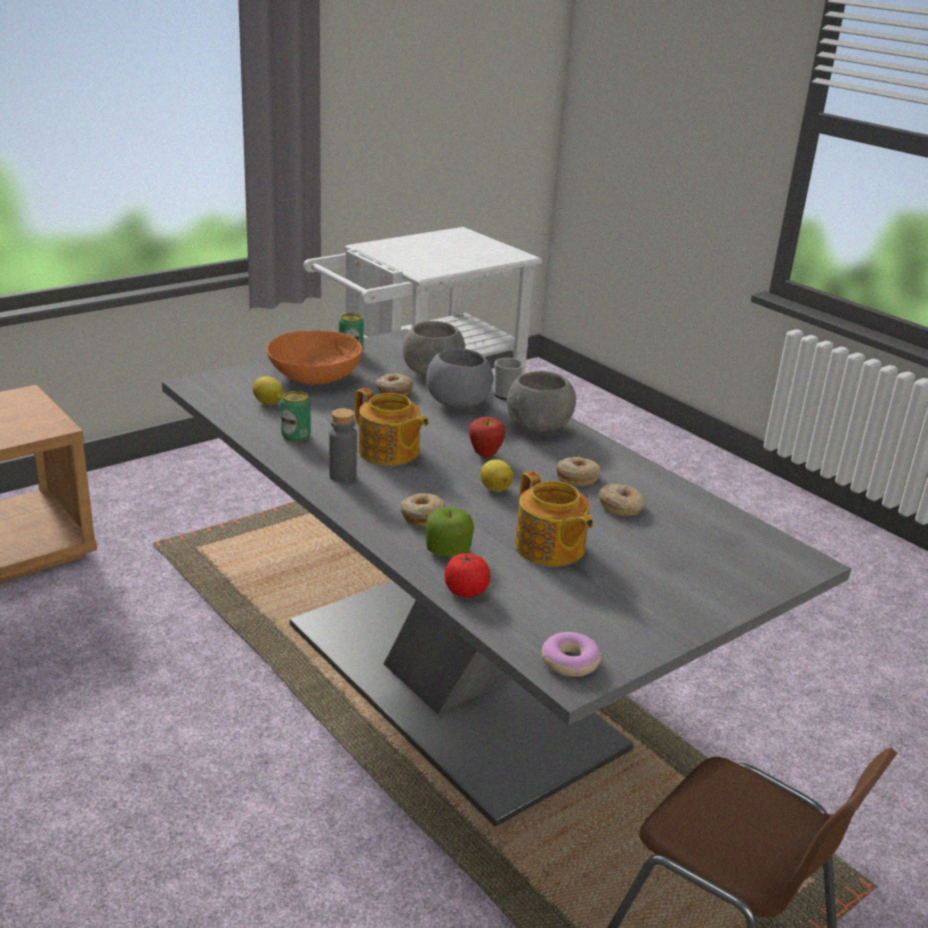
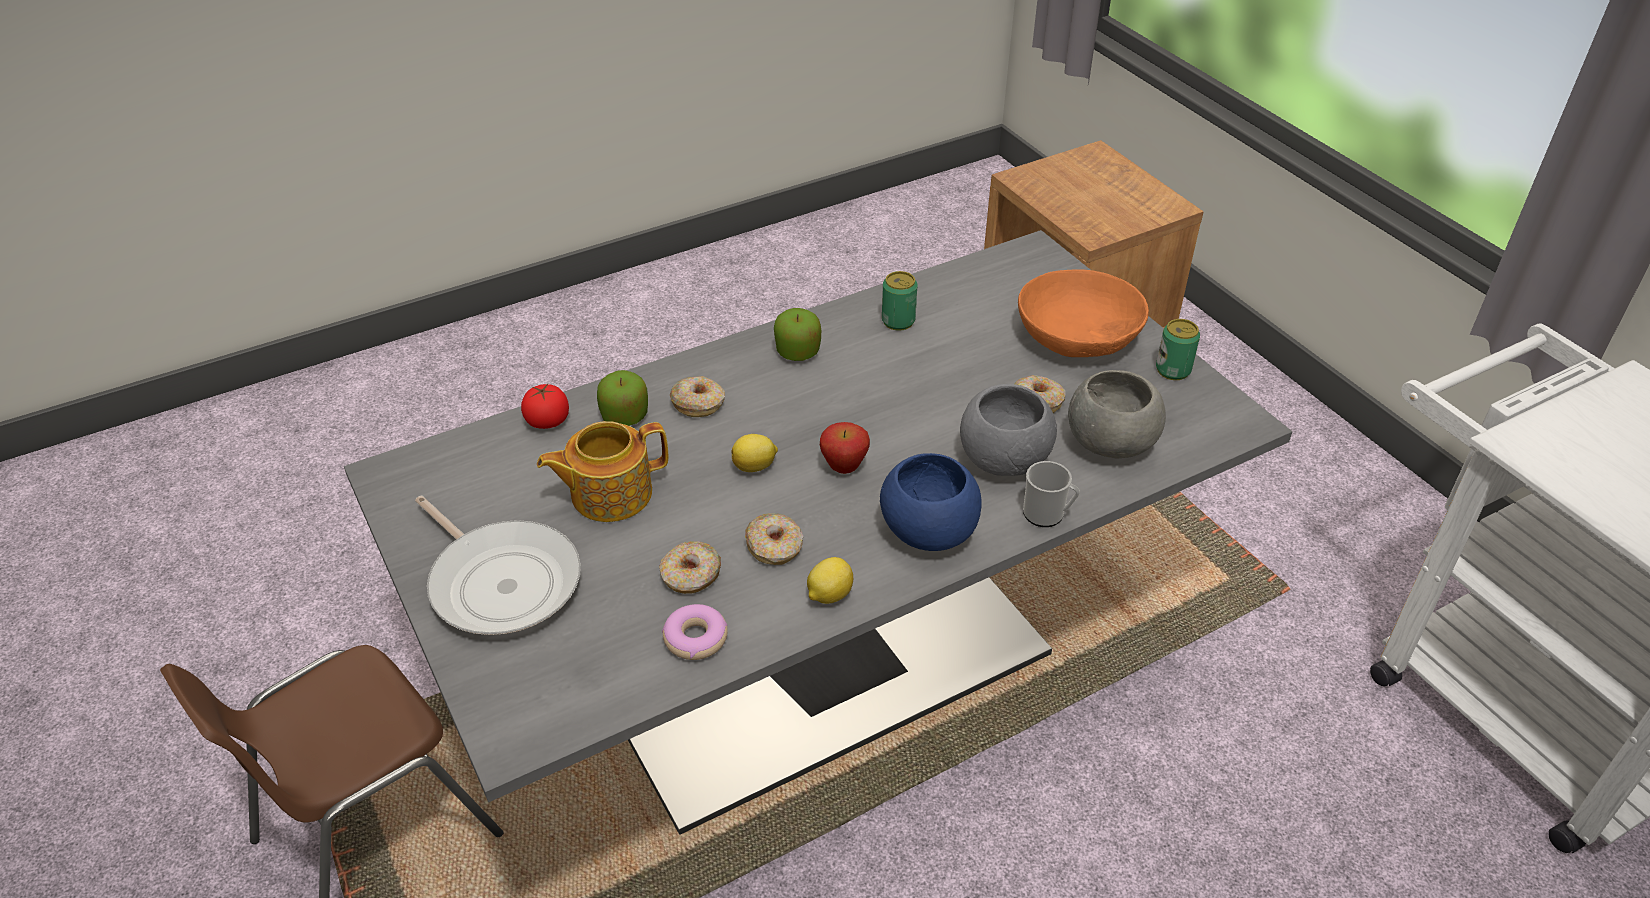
camera: 100 degrees right, 15 degrees up
lemon [253,376,283,405] -> lemon moved to [807,557,853,604]
grey bottle [329,408,357,482] -> apple [774,308,821,361]
teapot [355,388,429,466] -> none
grey bowl [507,371,576,433] -> blue bowl [880,453,982,551]
donut [542,632,601,677] -> donut moved to [662,604,728,660]
none -> frying pan [415,496,581,635]

